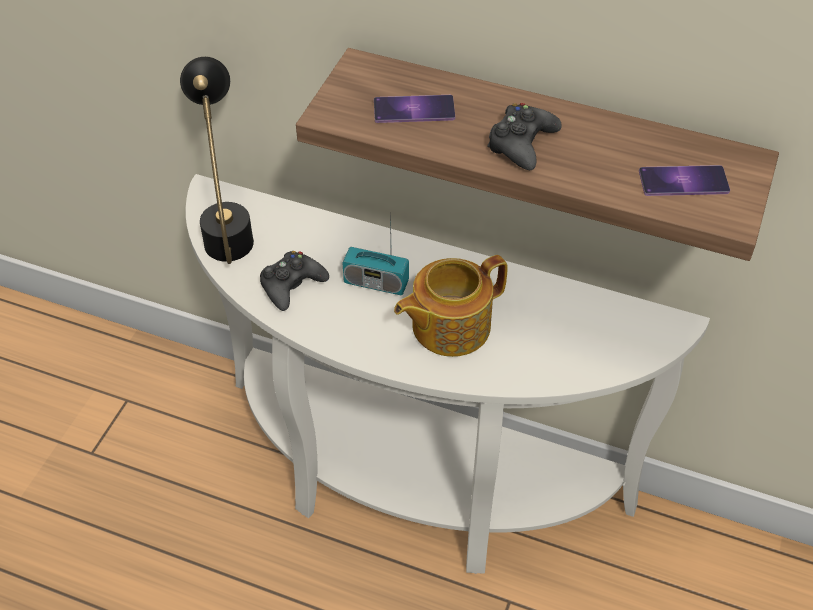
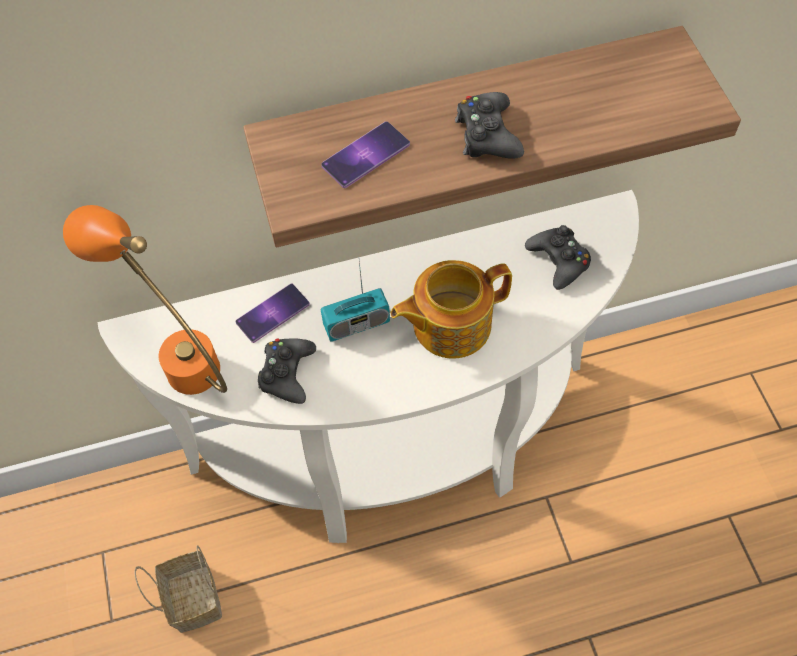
camera: 35 degrees left, 10 degrees up
black table lamp [180,57,254,264] -> orange table lamp [63,205,227,395]
teapot [394,255,508,357] -> teapot turned 45 degrees clockwise [390,260,512,359]
phone [639,165,730,196] -> phone moved to [236,284,310,343]
none -> basket [134,545,222,633]
none -> black game controller [525,225,591,290]

